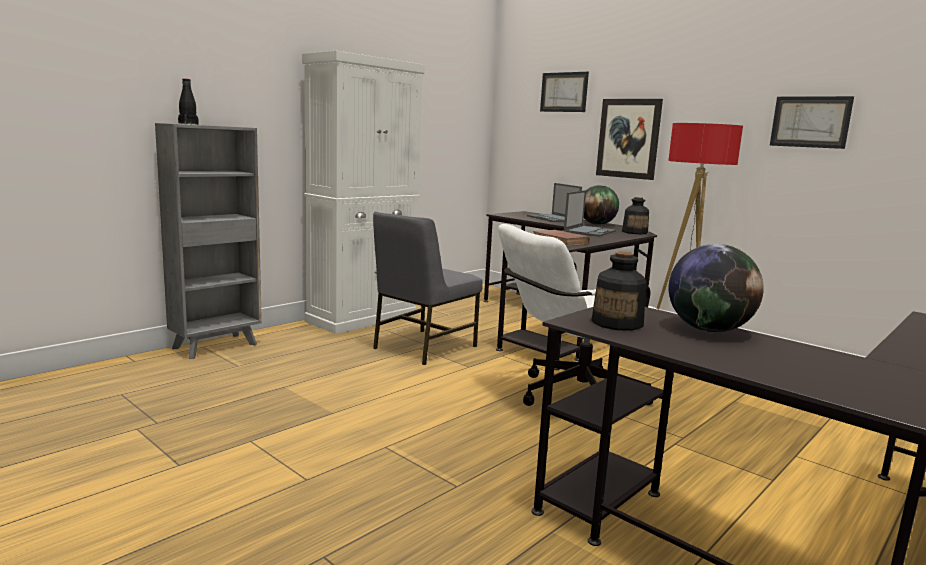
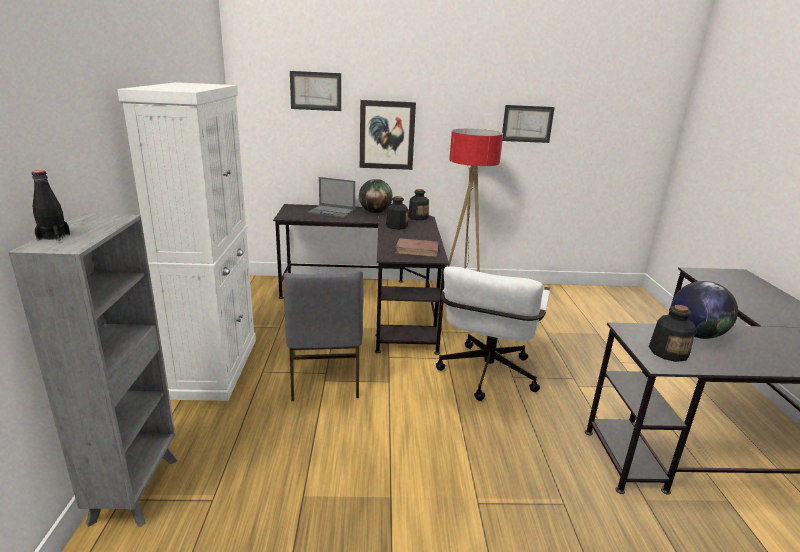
camera: 45 degrees left, 10 degrees up
laptop [564,190,616,237] -> bottle [386,196,408,229]

